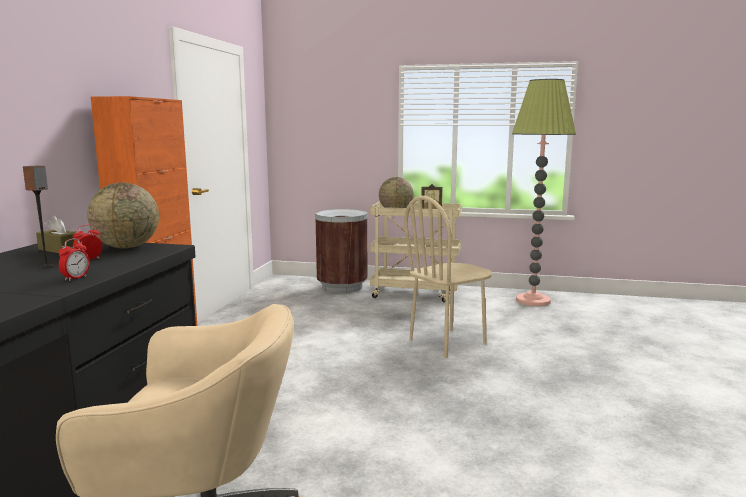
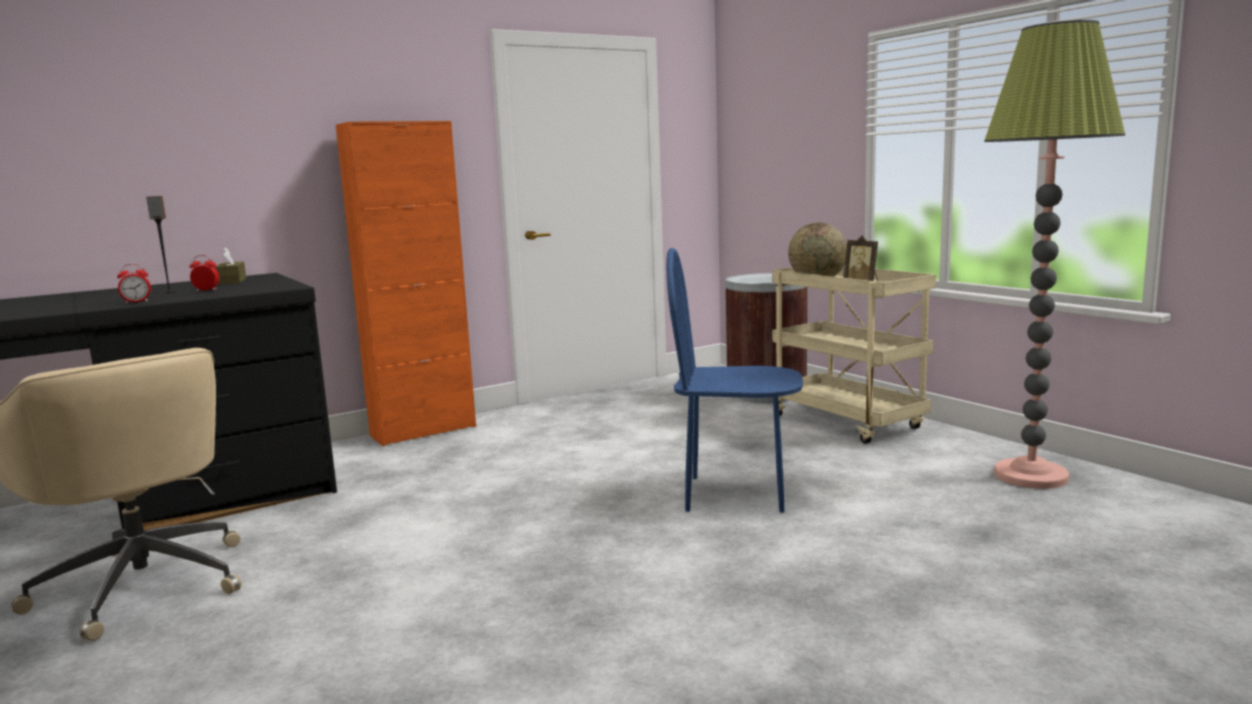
camera: 45 degrees right, 0 degrees up
globe [87,182,159,248] -> none
beige chair [404,196,492,358] -> blue chair [666,248,803,513]

